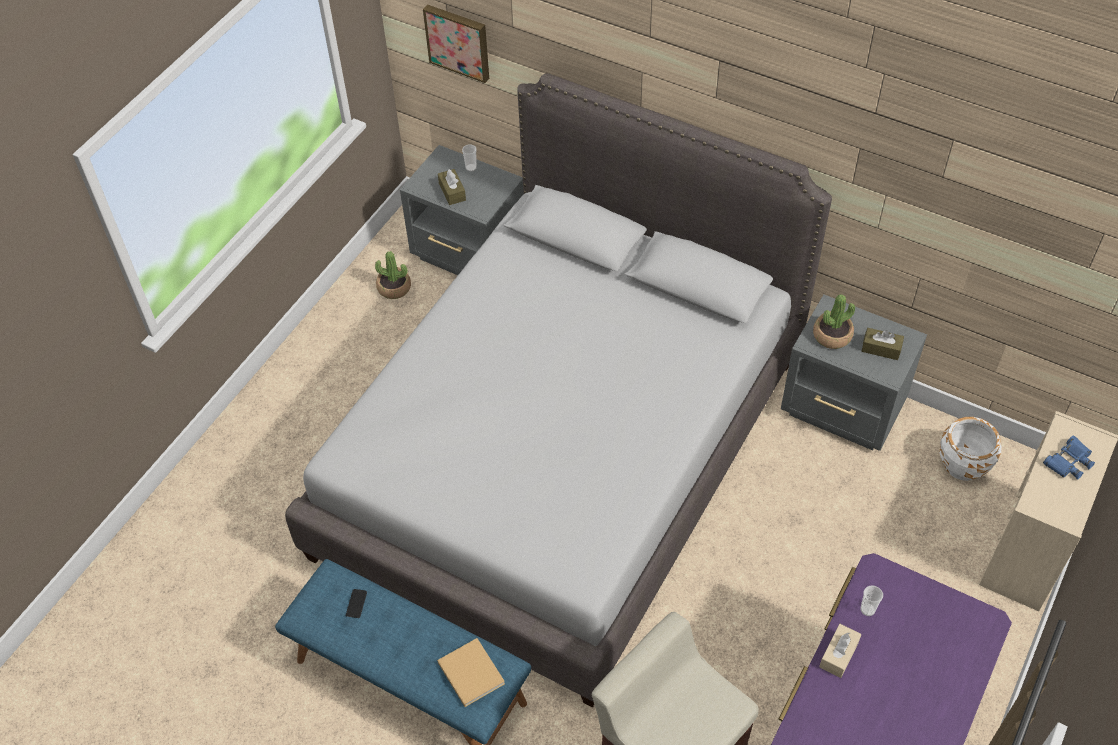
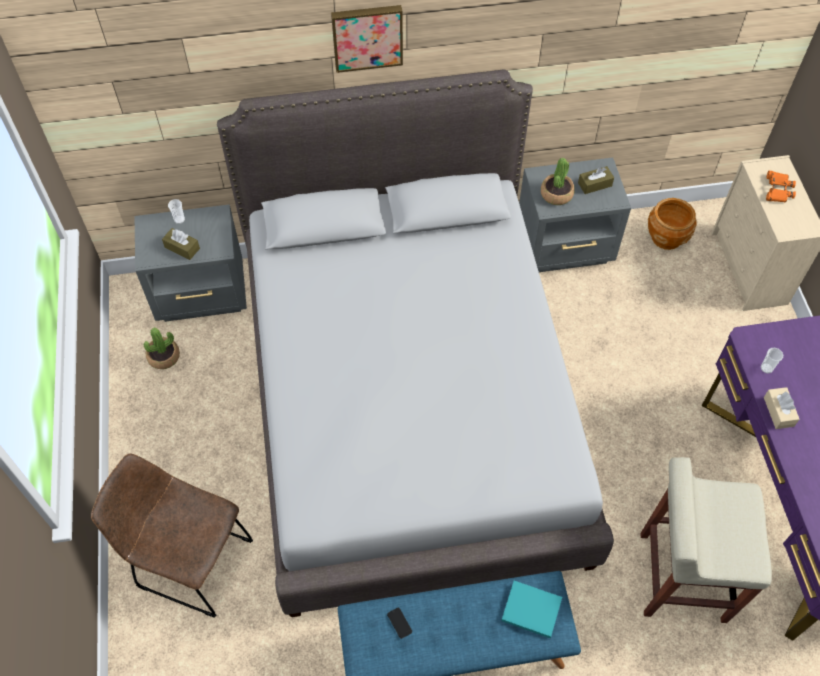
camera: 40 degrees left, 5 degrees up
picture [423,4,489,83] -> picture moved to [331,5,403,73]
beige book [437,638,505,707] -> turquoise book [501,581,562,638]
white planter [940,417,1001,481] -> brown planter [648,198,696,250]
blue binoculars [1043,435,1095,480] -> orange binoculars [766,171,796,202]
none -> brown chair [91,453,253,618]

